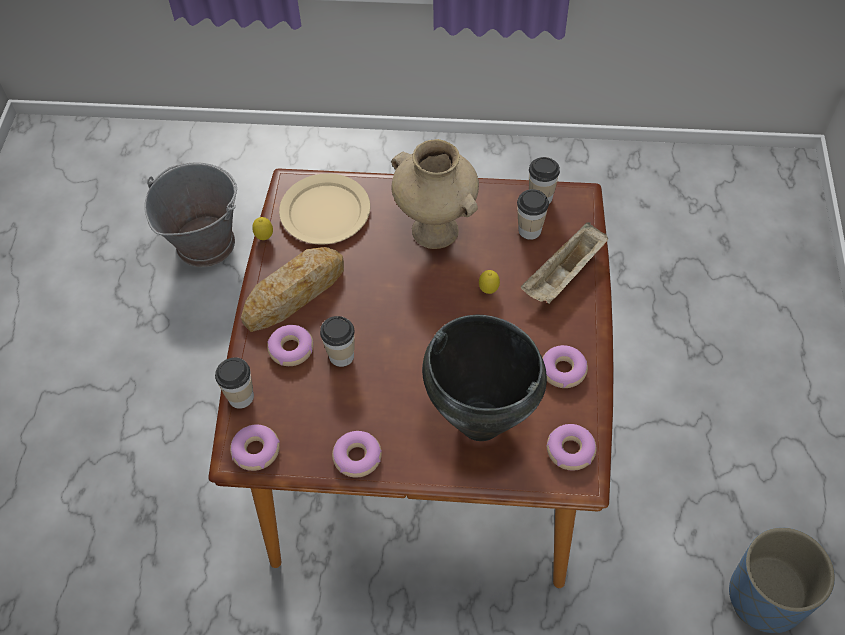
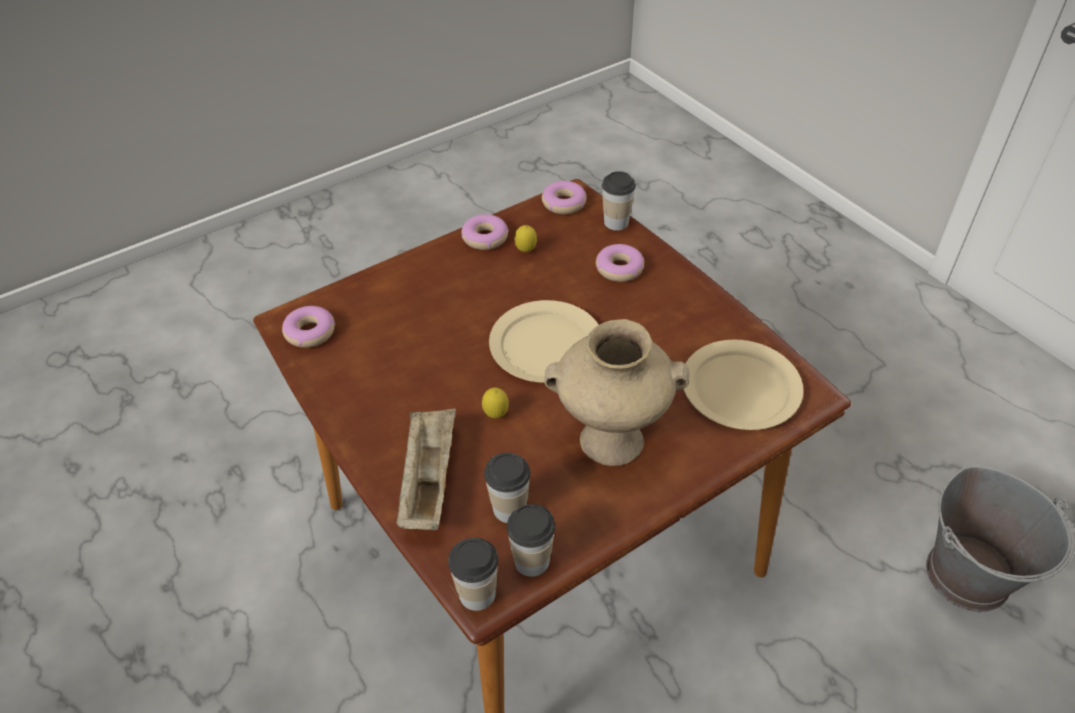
camera: 140 degrees right, 10 degrees down
bread [241,247,344,332] -> none
lemon [252,217,273,240] -> lemon moved to [514,225,537,252]
cup [320,316,354,367] -> cup moved to [448,538,498,611]
black cooking pot [422,315,547,441] -> none
donut [542,345,588,388] -> none
blue planter [729,528,835,633] -> none
none -> beige plate [489,300,598,383]

